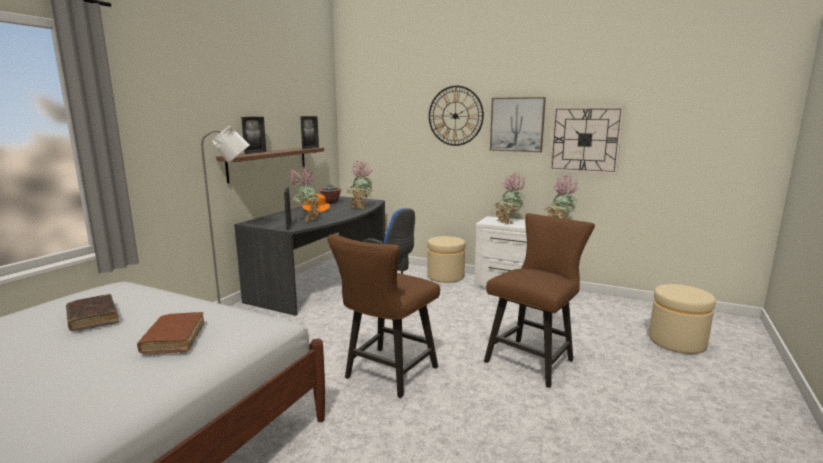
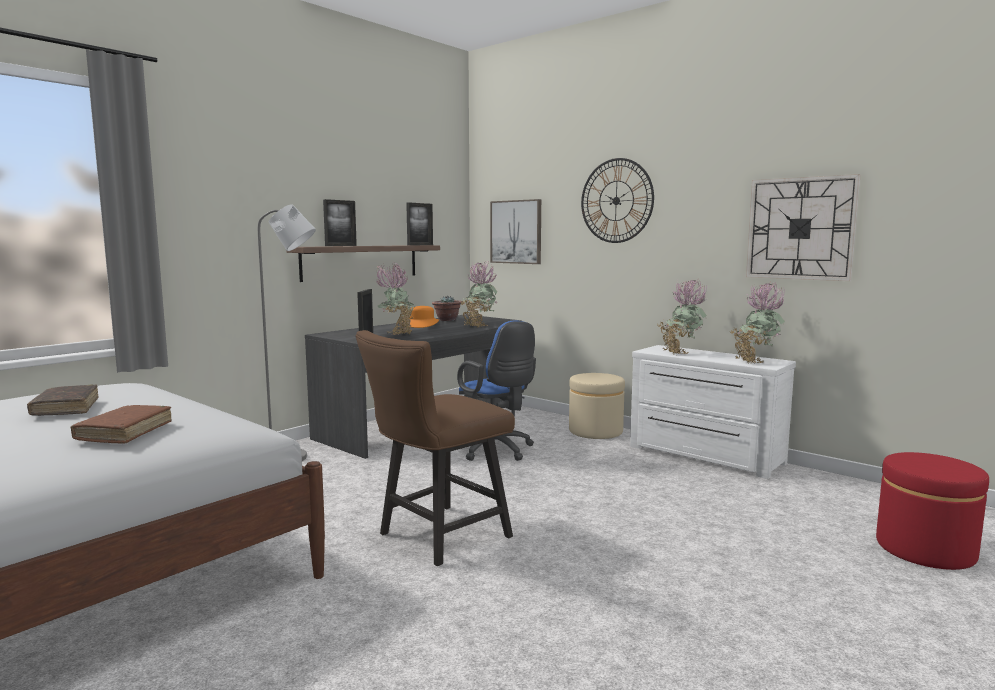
camera: 15 degrees right, 5 degrees down
brown chair [484,213,595,388] -> none
picture [490,97,546,152] -> picture moved to [490,199,541,264]
beige ottoman [649,284,716,354] -> red ottoman [876,452,989,570]

